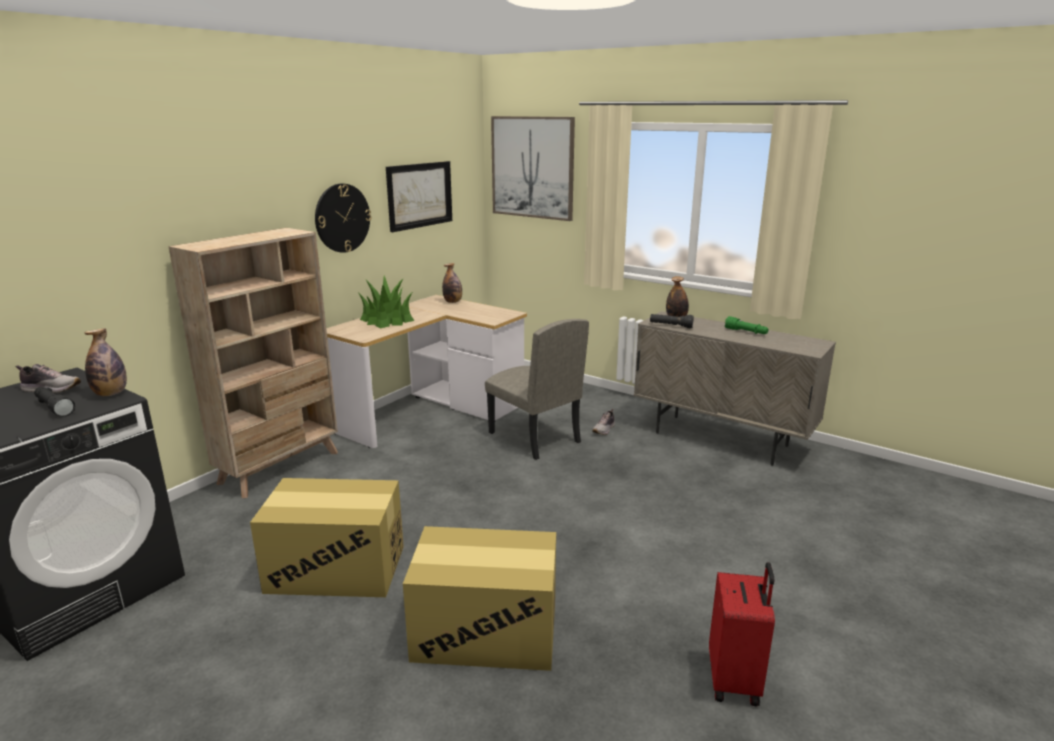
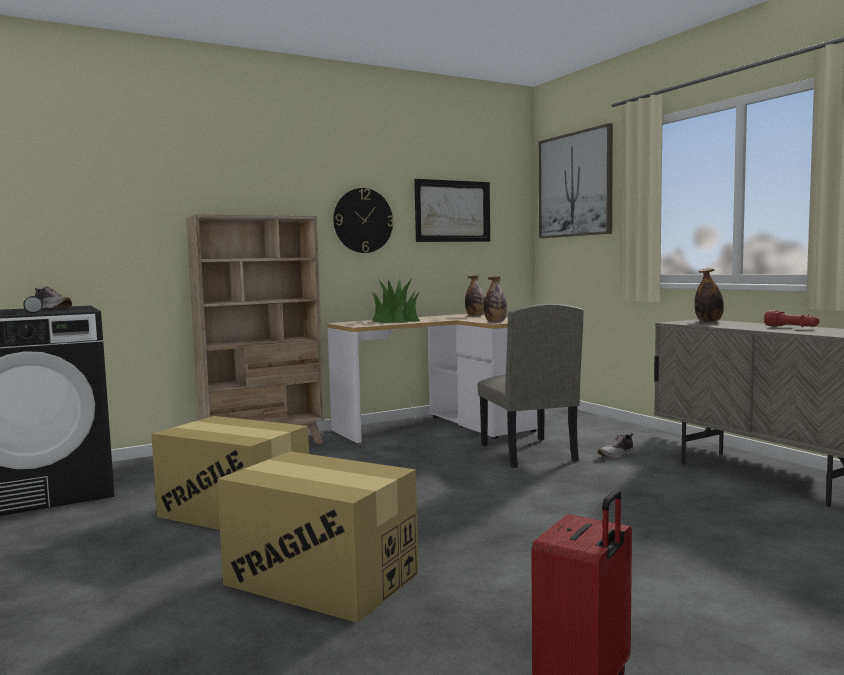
camera: 25 degrees right, 15 degrees down
bottle [84,329,127,396] -> bottle moved to [484,276,507,322]
black flashlight [650,314,694,328] -> none
green flashlight [725,316,768,334] -> red flashlight [764,310,819,327]

